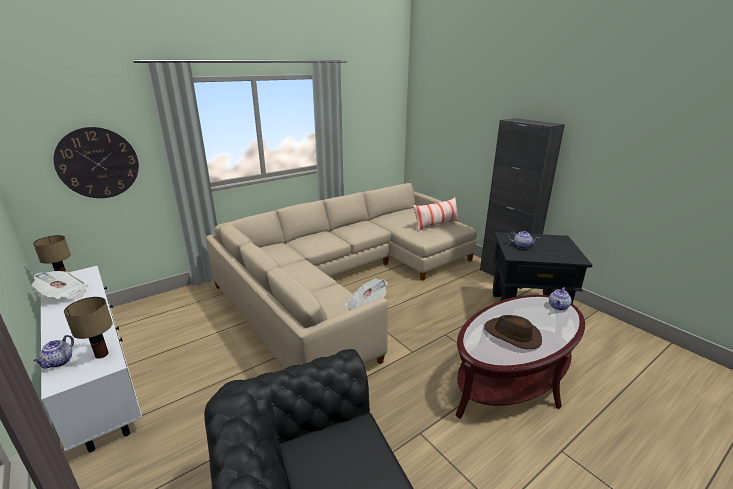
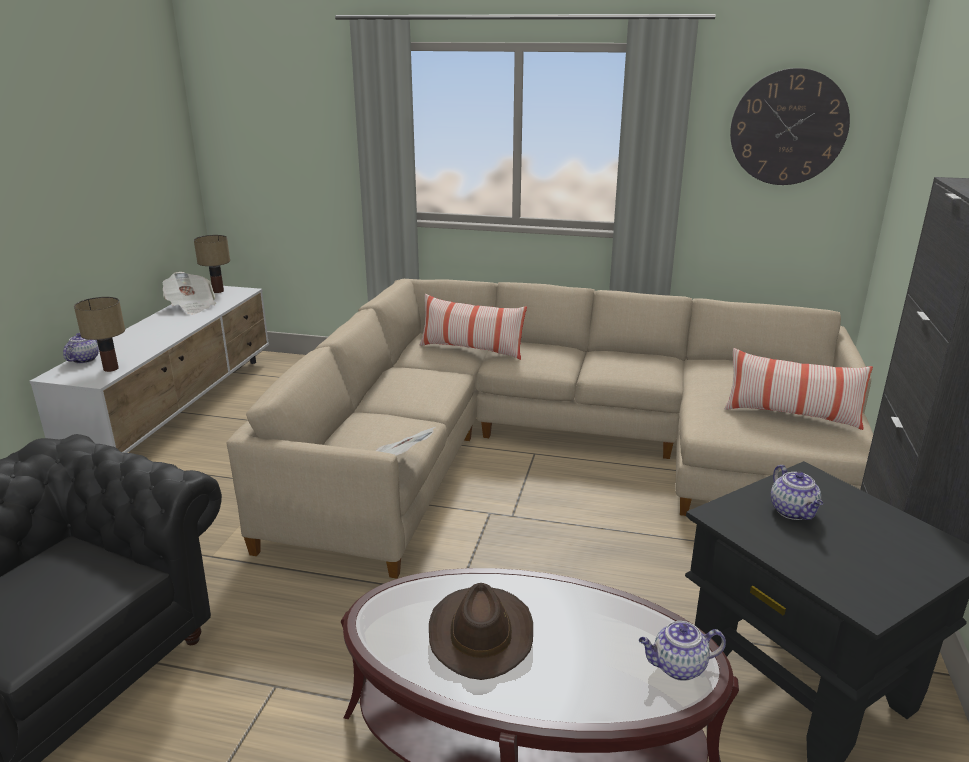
camera: 50 degrees right, 0 degrees up
teapot [33,335,74,369] -> teapot turned 135 degrees clockwise [63,333,99,364]
wall clock [54,127,139,198] -> wall clock moved to [730,68,850,185]
none -> pillow [419,294,527,360]

